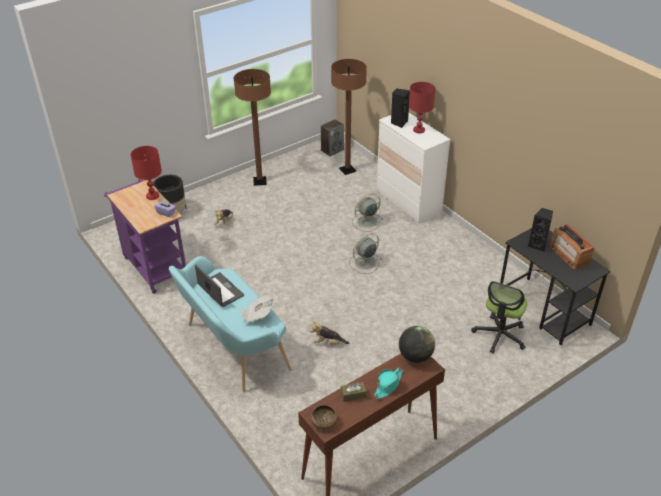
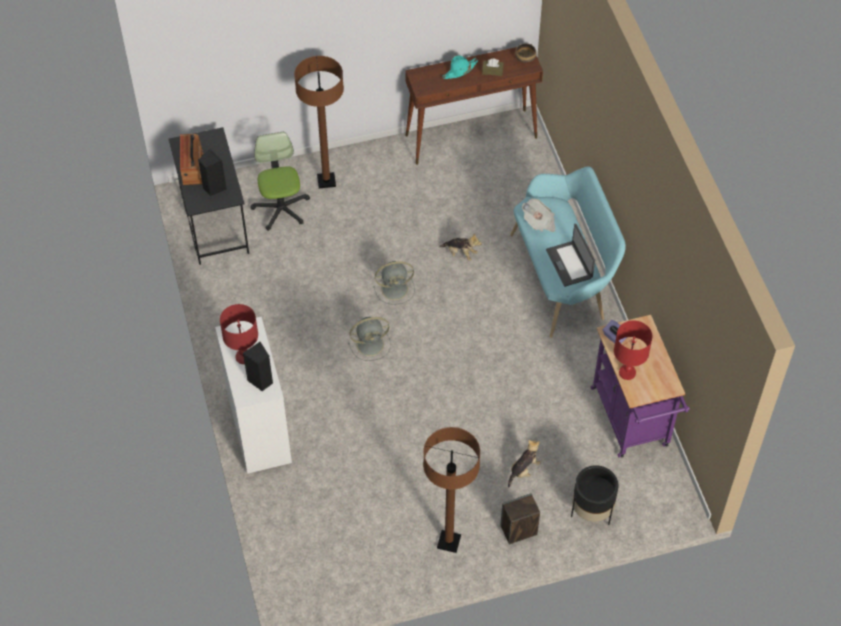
camera: 160 degrees left, 15 degrees up
speaker [321,119,344,157] -> speaker moved to [500,493,540,544]
brown floor lamp [331,59,367,175] -> brown floor lamp moved to [294,56,344,189]
grey fan [352,193,383,232] -> grey fan moved to [373,261,415,305]
globe [399,326,435,363] -> none
office chair [471,281,527,353] -> office chair turned 60 degrees counterclockwise [250,132,310,231]

